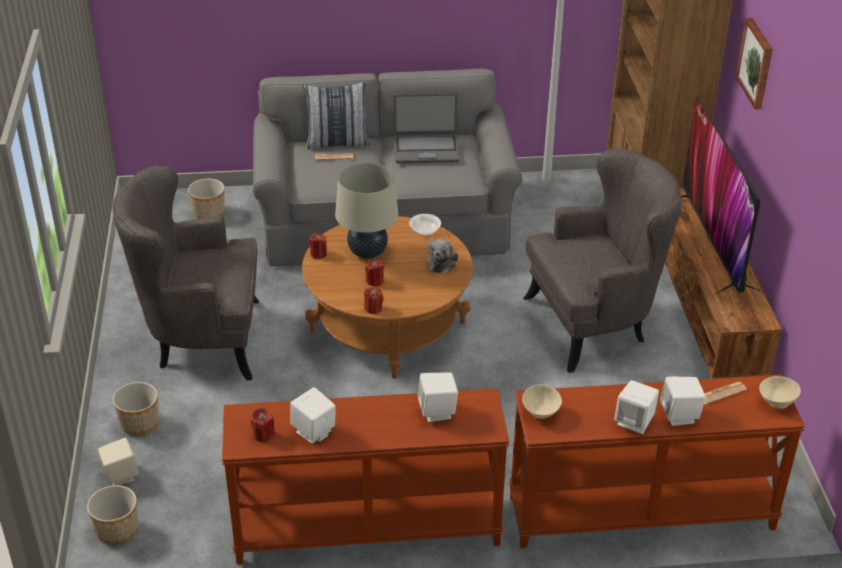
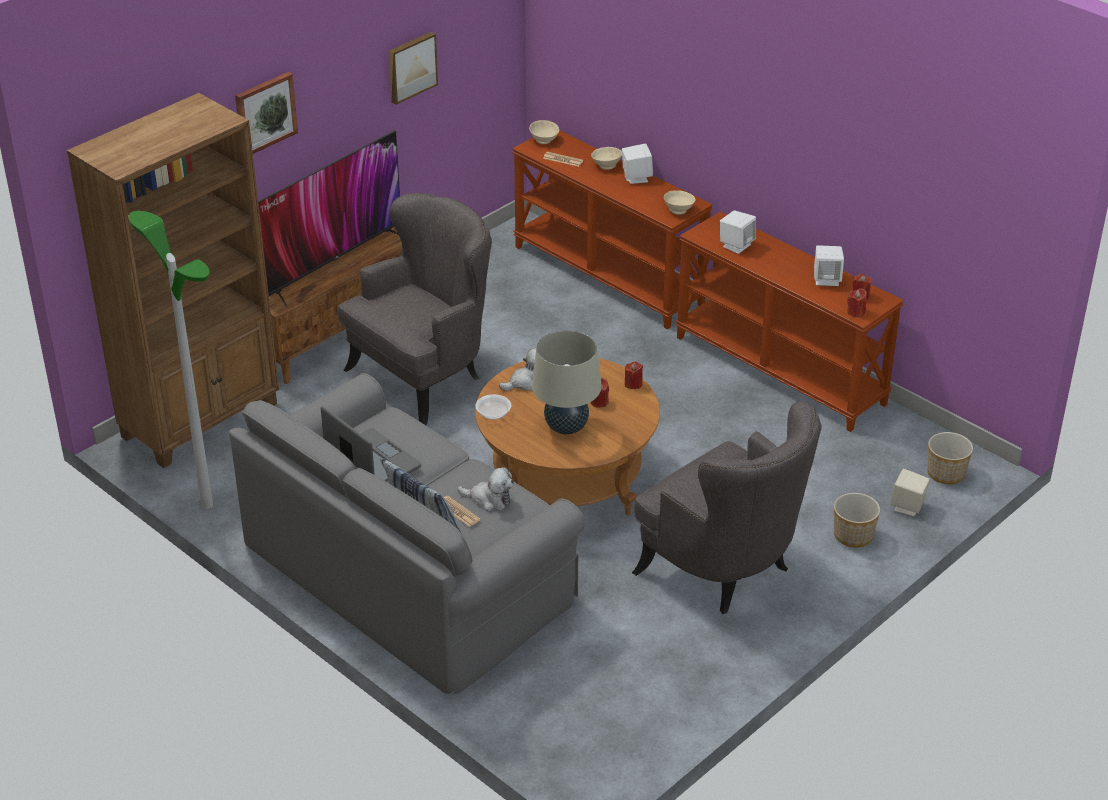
camera: 130 degrees left, 0 degrees up
planter [188,179,225,219] -> none
red candle [309,233,327,259] -> red candle moved to [847,288,867,318]
grey armchair [523,148,682,373] -> grey armchair turned 105 degrees clockwise [338,193,492,425]
white speaker [660,377,706,426] -> beige bowl [591,147,622,170]
none -> picture [388,32,438,105]
none -> plush toy [457,467,514,512]

